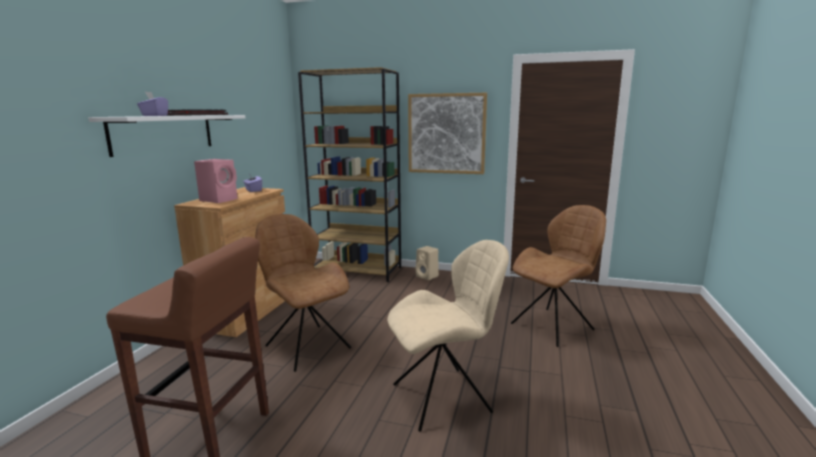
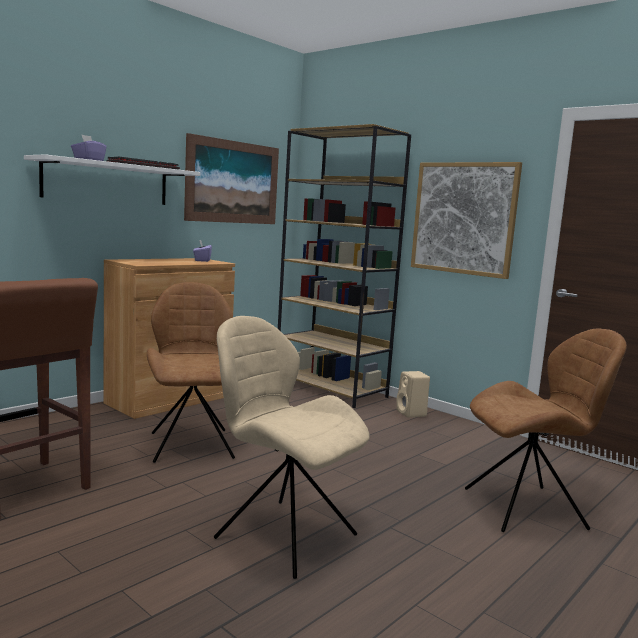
camera: 25 degrees right, 5 degrees down
pink speaker [194,159,238,203] -> none
beige chair [387,240,509,432] -> beige chair turned 150 degrees counterclockwise [214,316,370,579]
none -> picture [184,133,279,224]

